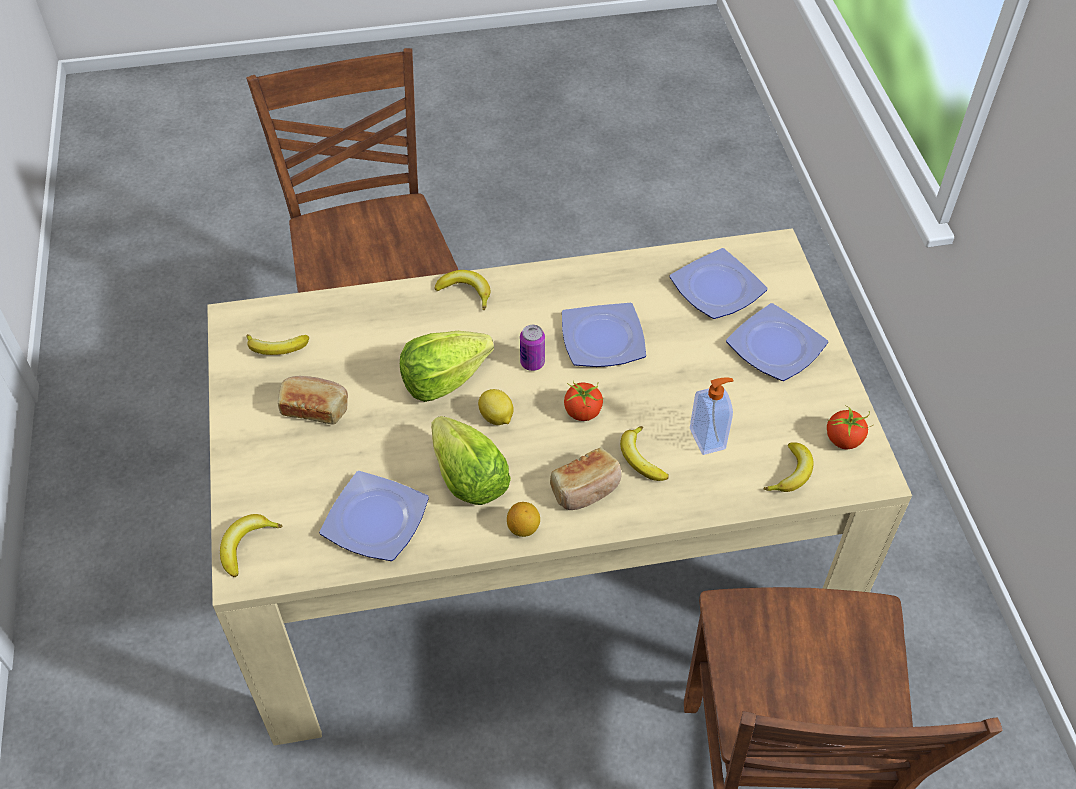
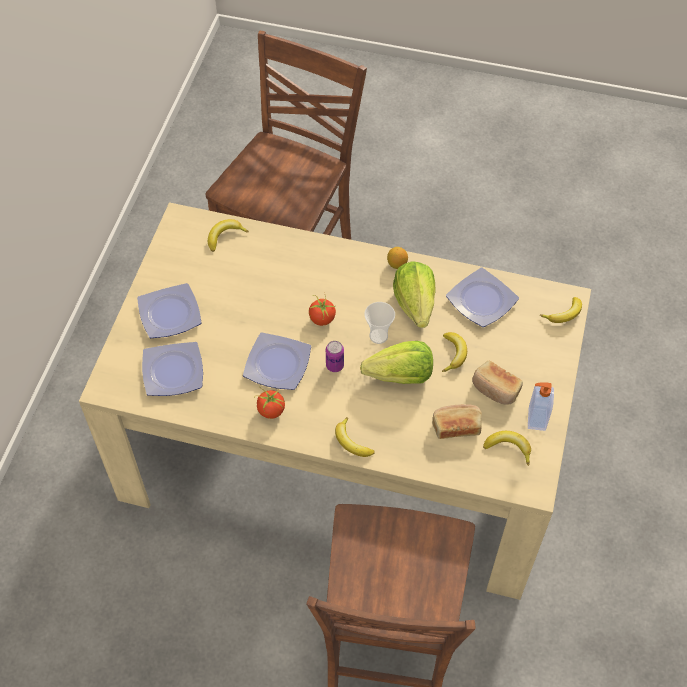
camera: 155 degrees left, 5 degrees up
lemon [478,389,513,425] -> cup [364,302,395,344]
bread [550,448,621,510] -> bread moved to [432,404,482,439]
banana [620,426,669,481] -> banana moved to [442,332,467,372]
soap dispenser [690,377,733,455] -> soap dispenser moved to [528,382,554,431]
tomato [827,405,873,449] -> tomato moved to [254,388,285,419]

